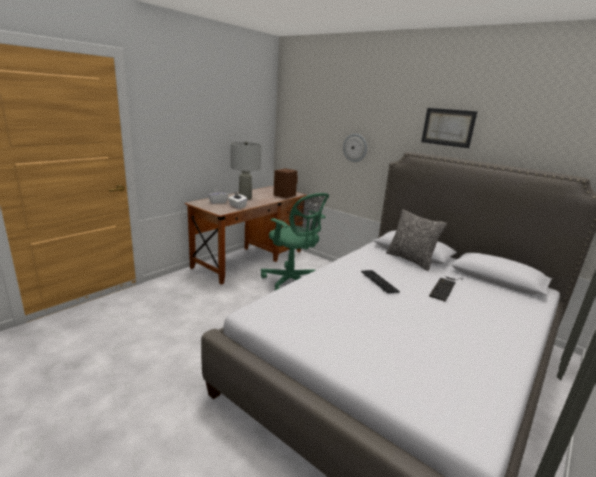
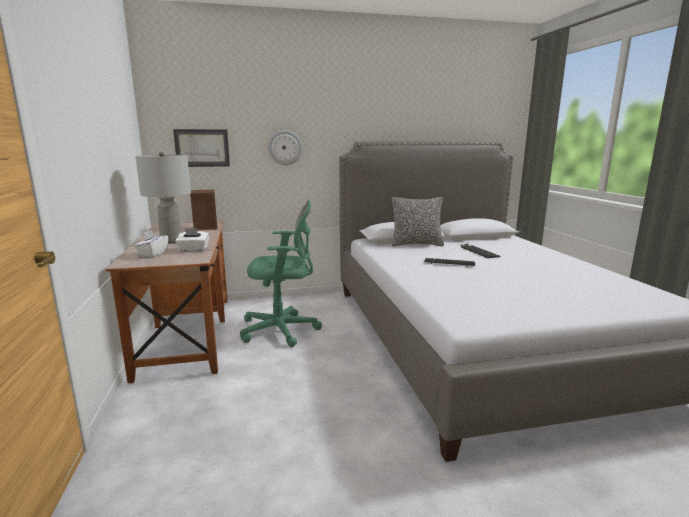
camera: 50 degrees left, 5 degrees down
picture [421,108,477,148] -> picture moved to [173,129,230,167]

